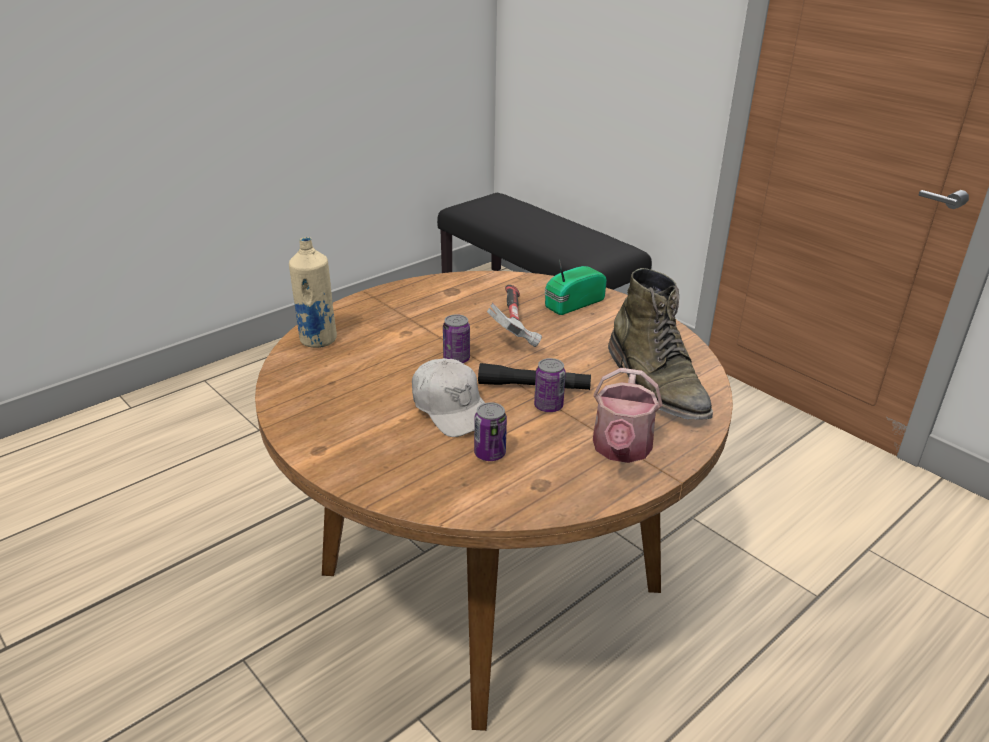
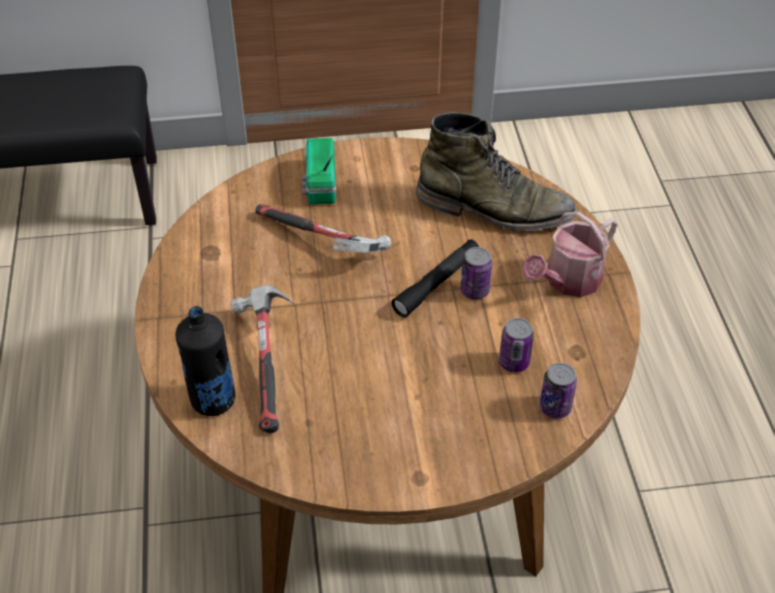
camera: 55 degrees left, 15 degrees up
beige bottle [289,237,337,348] -> black bottle [175,306,236,416]
white cap [412,358,485,437] -> none
can [443,314,470,363] -> can moved to [540,363,577,419]
watering can [593,368,662,463] -> watering can turned 90 degrees clockwise [522,211,617,297]
none -> hammer [231,285,294,433]

